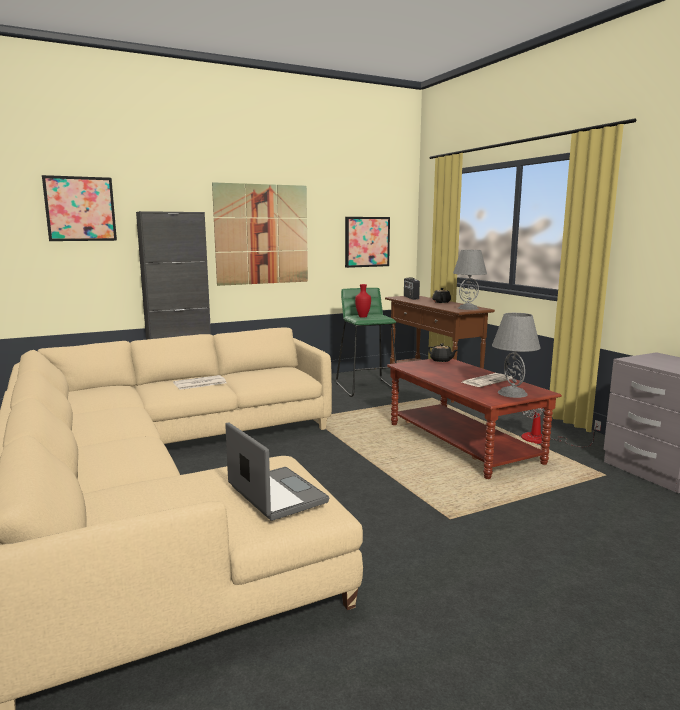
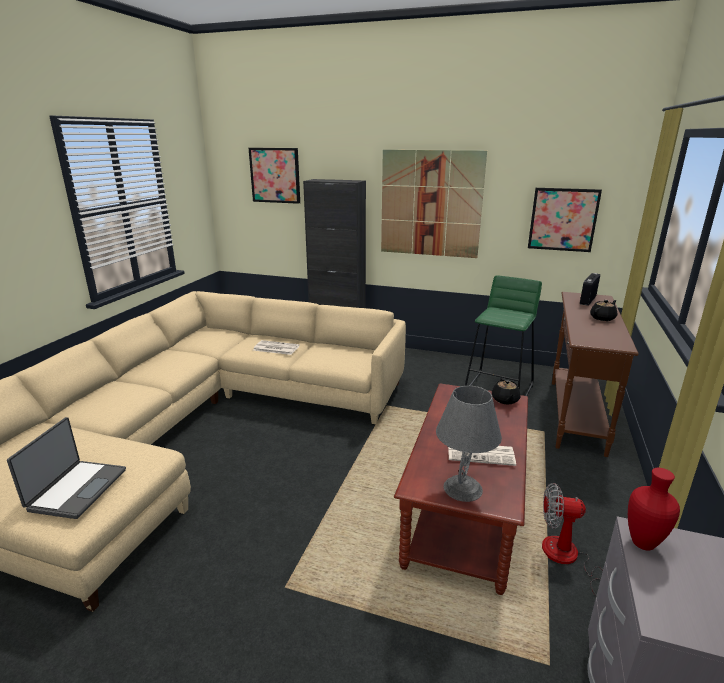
camera: 45 degrees right, 10 degrees up
red vase [355,284,371,318] -> red vase moved to [628,468,680,550]
grey table lamp [453,250,487,310] -> none

